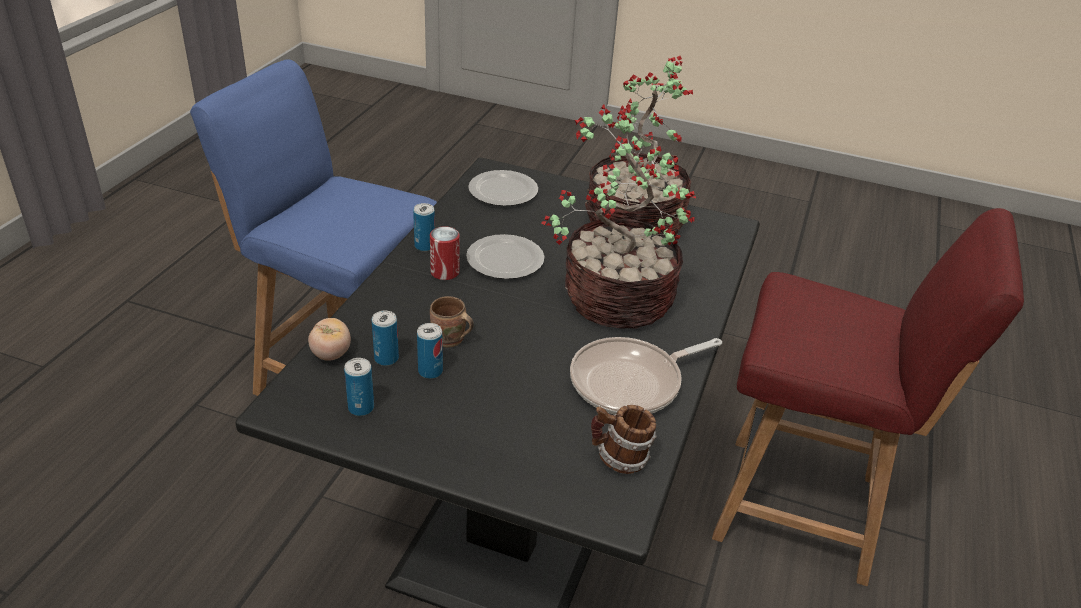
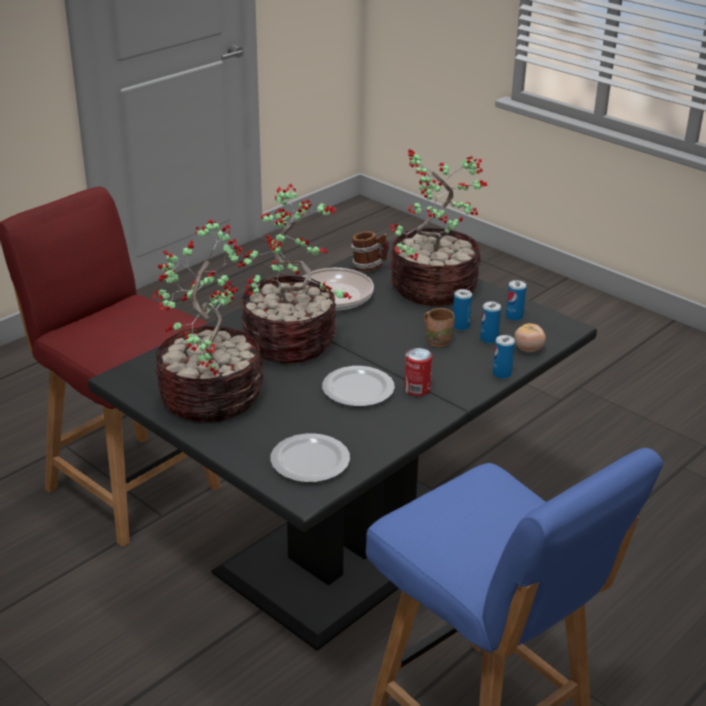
camera: 155 degrees left, 5 degrees down
can [413,203,435,252] -> can moved to [493,335,515,379]
none -> potted plant [390,149,488,306]

